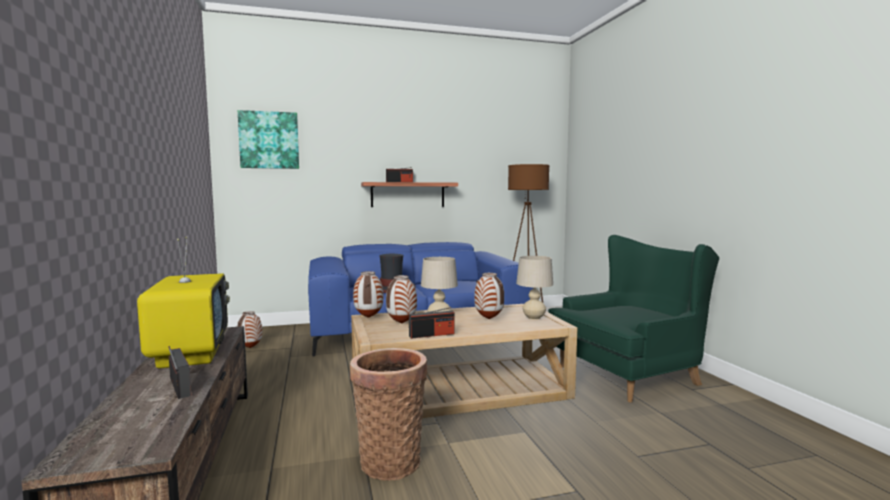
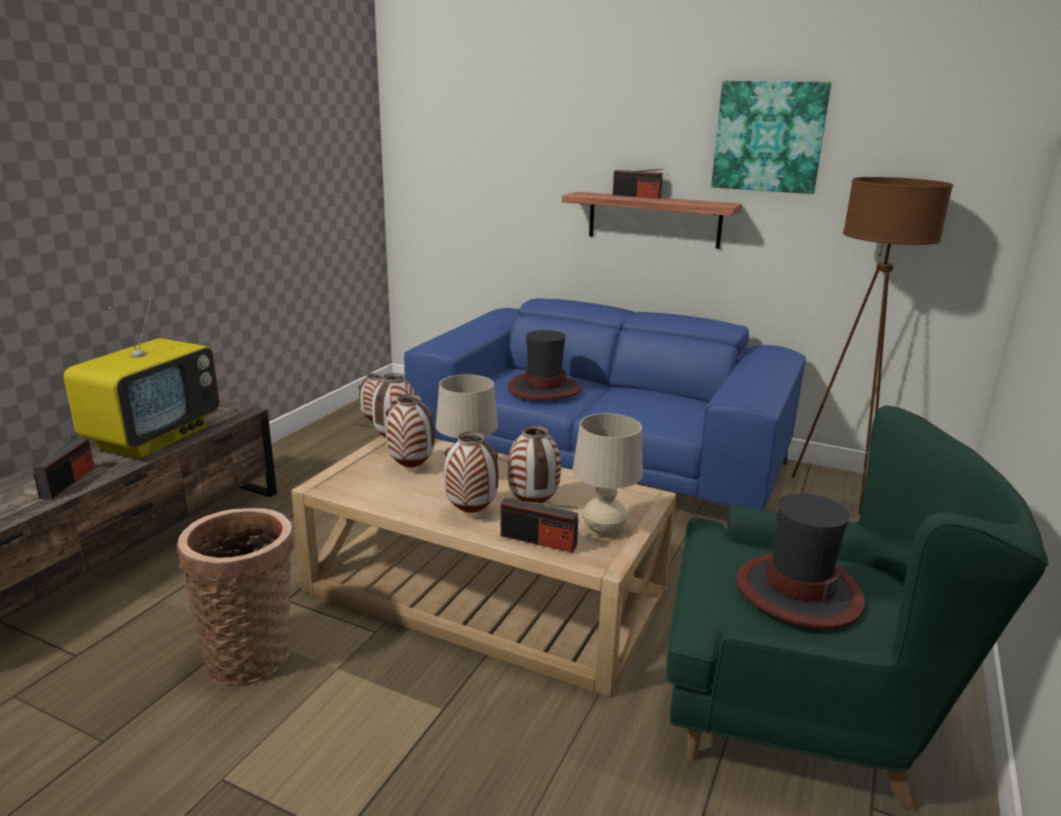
camera: 40 degrees right, 15 degrees up
picture [238,110,299,169] -> picture moved to [711,81,831,194]
radio [409,307,455,339] -> radio moved to [500,498,578,553]
none -> vase [444,432,498,513]
none -> hat [735,494,865,629]

